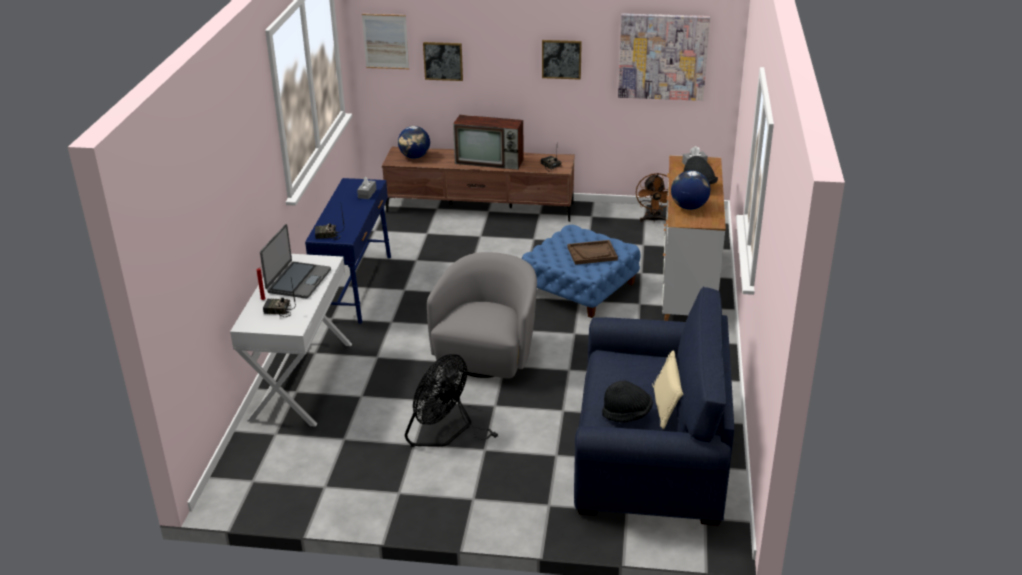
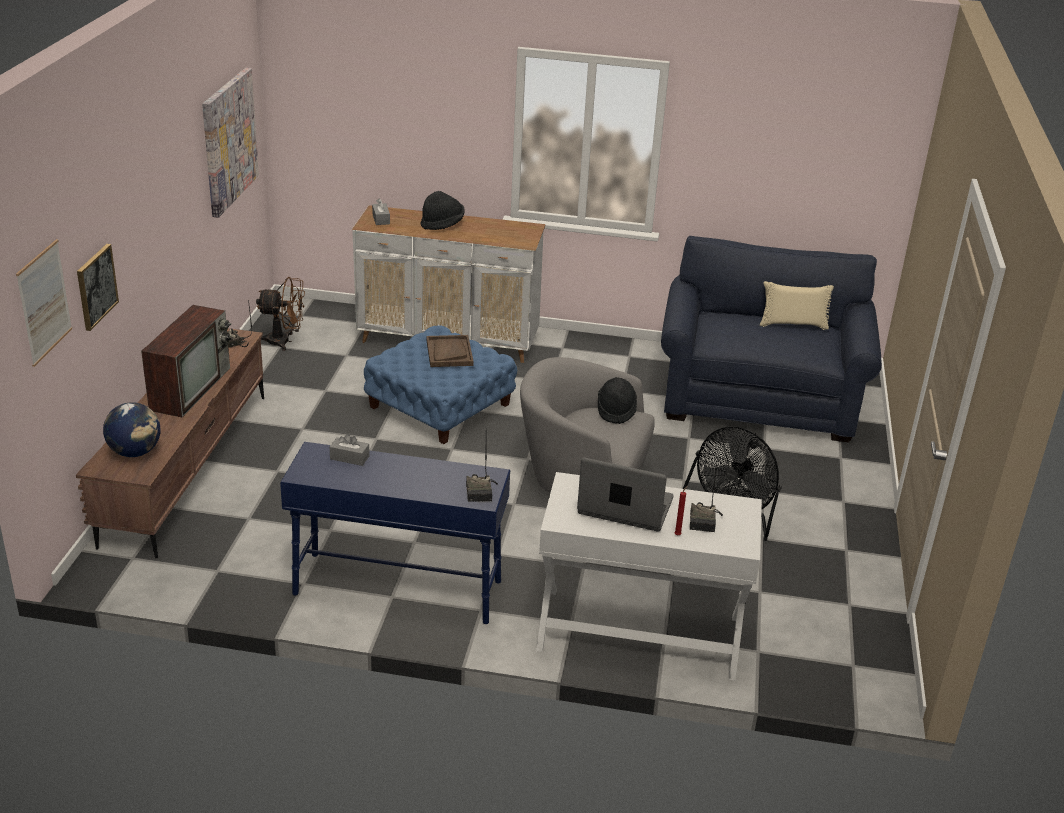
camera: 90 degrees left, 0 degrees up
picture [542,40,582,80] -> none
black hat [602,380,653,422] -> black hat moved to [598,377,637,424]
globe [671,171,710,210] -> none

